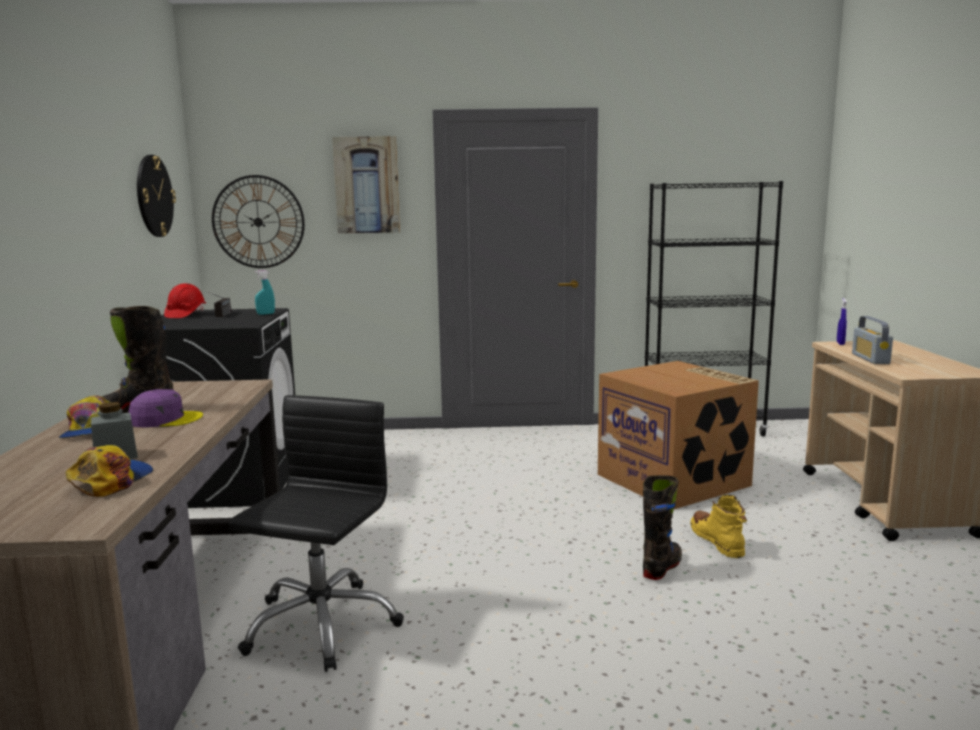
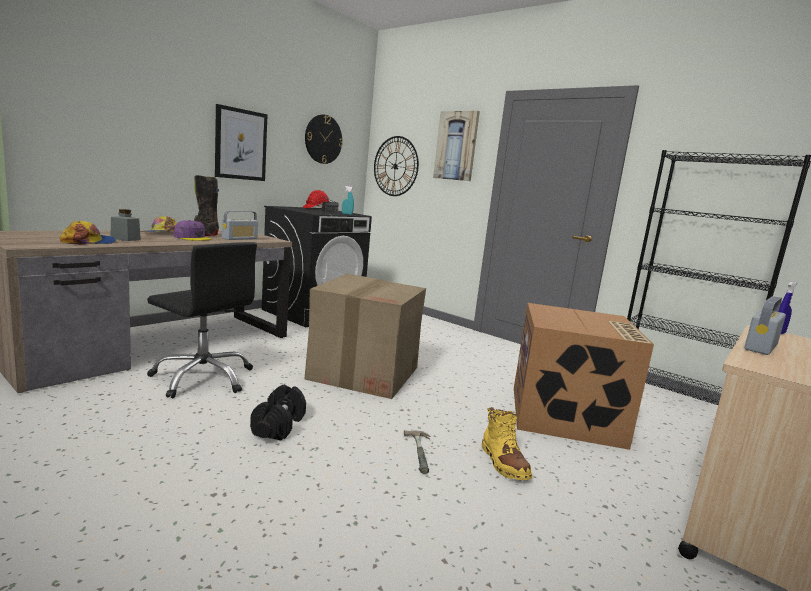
camera: 40 degrees right, 0 degrees up
black office chair [229,395,404,672] -> black office chair turned 60 degrees clockwise [147,242,257,398]
black boot [643,475,682,580] -> hammer [404,430,430,474]
yellow boot [690,495,747,558] -> yellow boot turned 135 degrees clockwise [482,407,532,480]
none -> picture [215,104,268,181]
none -> radio [222,211,258,240]
none -> black dumbbell [250,385,306,440]
none -> cardboard box [304,274,426,399]

